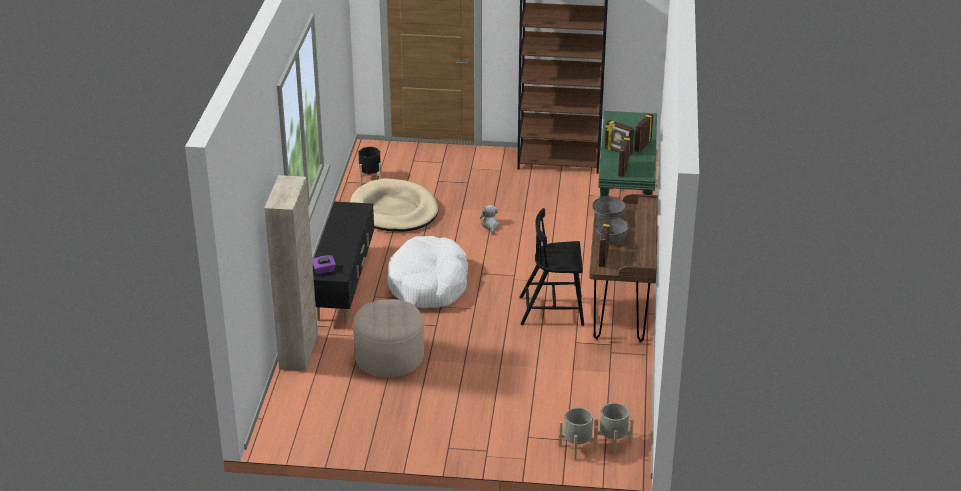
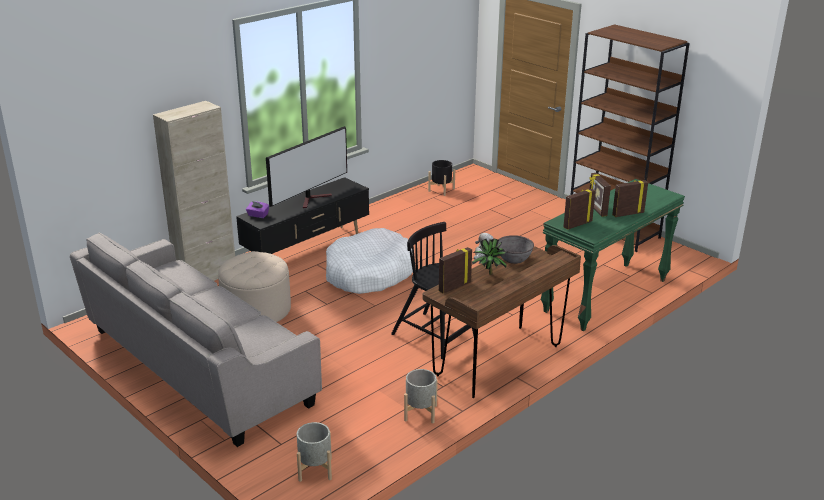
camera: 40 degrees right, 5 degrees down
beige dog bed [350,179,439,232] -> none
grey planter [559,408,598,460] -> grey planter moved to [404,369,438,424]
grey bowl [595,217,630,244] -> potted plant [472,239,507,275]
none -> grey sofa [70,233,322,447]
none -> television [266,126,347,208]

